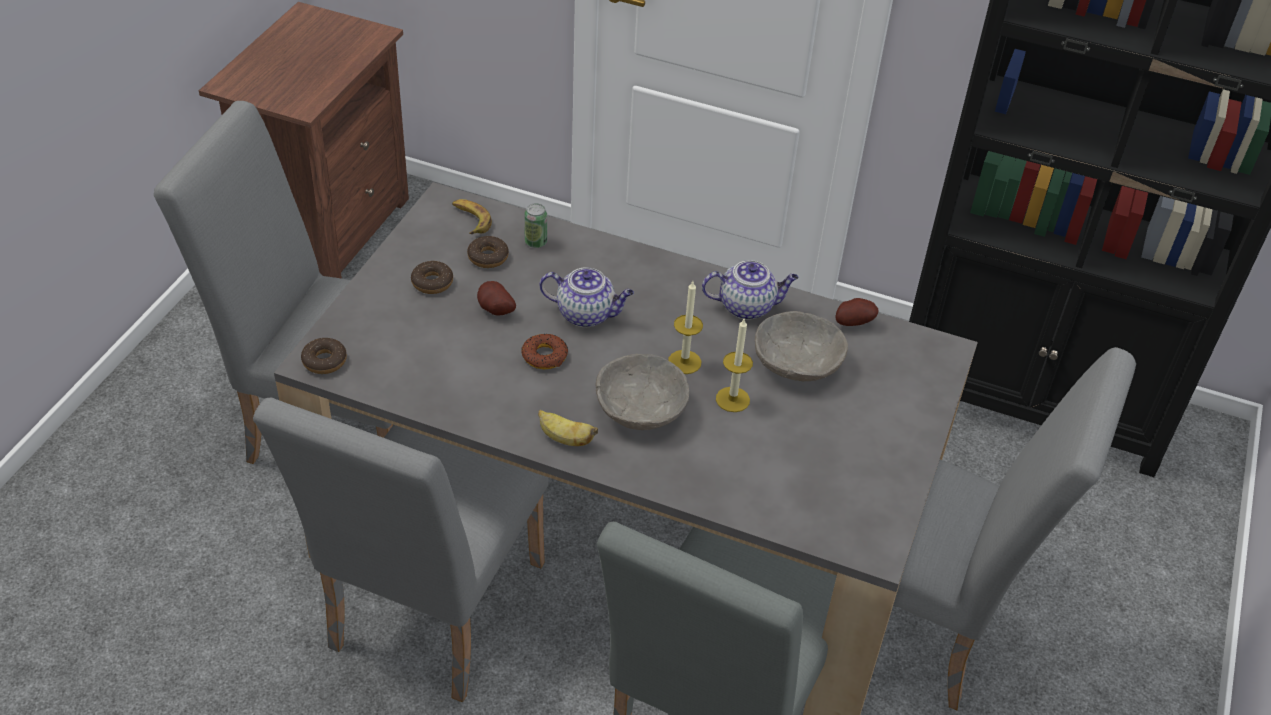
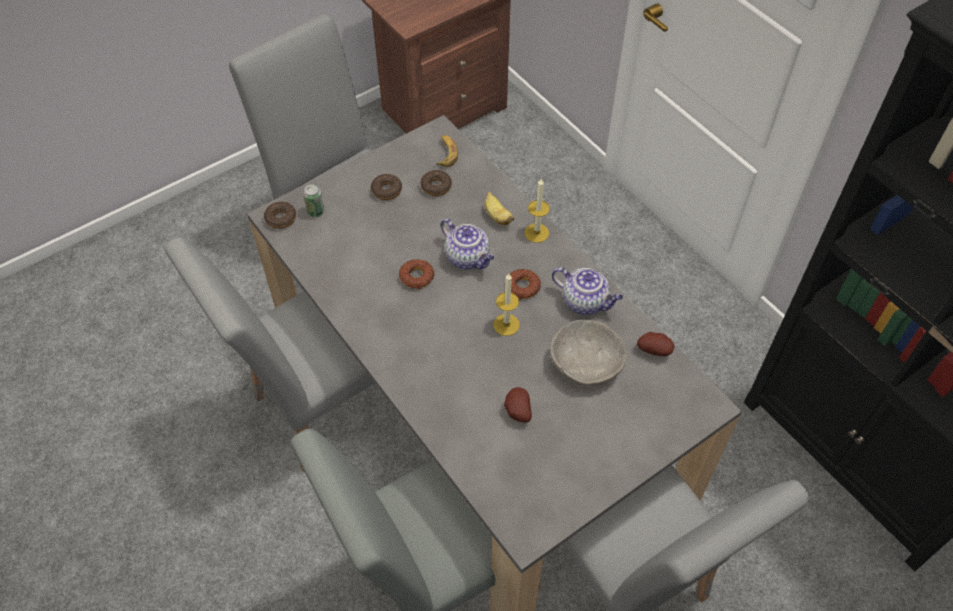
camera: 35 degrees right, 10 degrees up
potato [477,281,516,316] -> potato moved to [504,387,532,423]
can [524,203,547,248] -> can moved to [303,184,325,217]
banana [538,410,598,446] -> banana moved to [485,192,515,225]
grey bowl [596,354,689,430] -> none
candle [716,319,753,412] -> candle moved to [525,179,550,243]
none -> donut [510,269,541,300]

